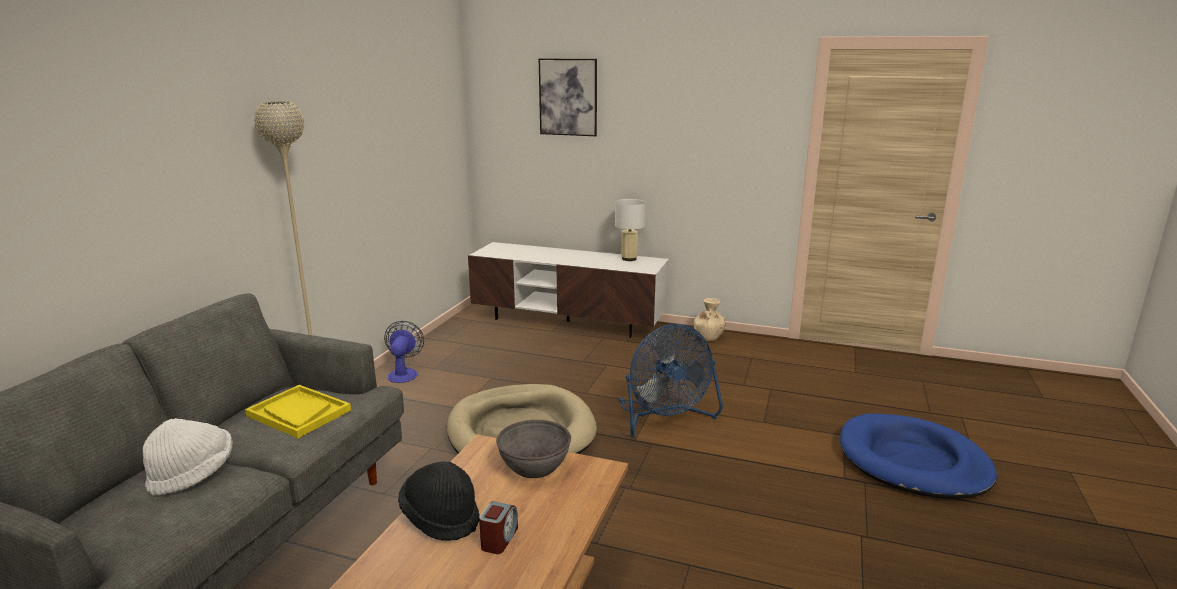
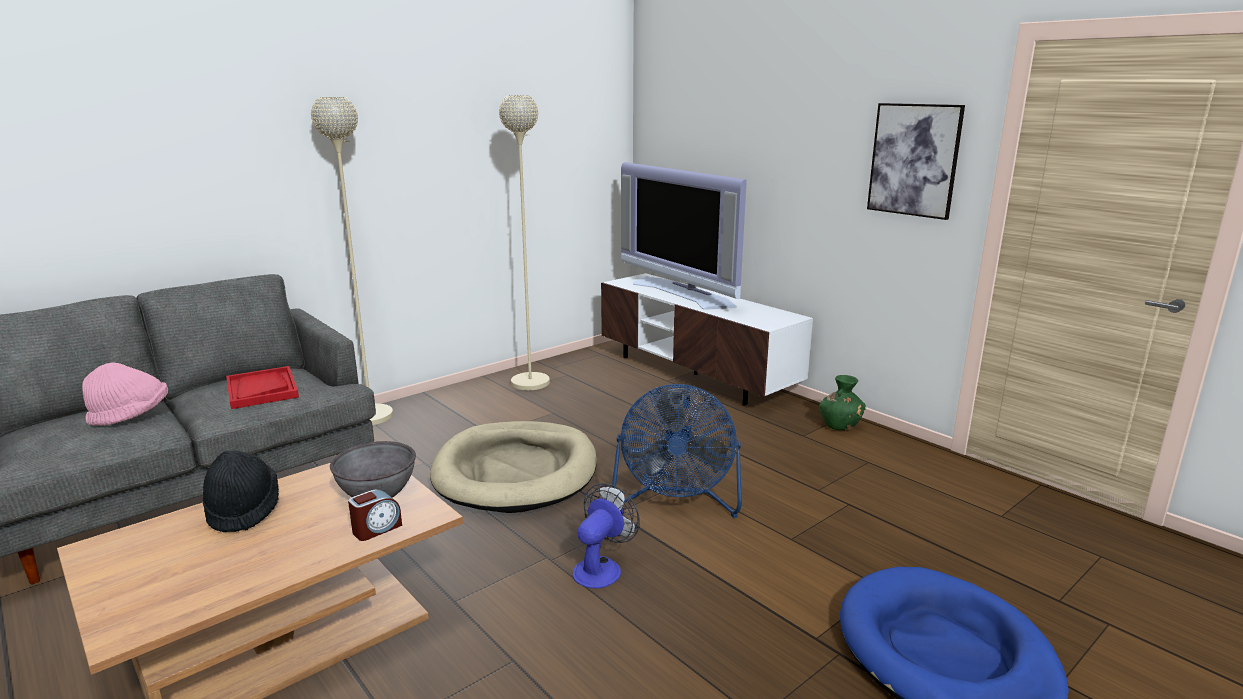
camera: 30 degrees right, 0 degrees up
white hat [143,418,233,496] -> pink hat [82,362,168,426]
yellow tray [245,385,351,438] -> red tray [226,366,299,409]
fan [384,321,424,383] -> fan moved to [573,483,640,589]
alarm clock [479,501,518,554] -> alarm clock moved to [348,490,402,541]
picture [539,59,597,136] -> picture moved to [867,103,965,220]
white table lamp [615,199,646,261] -> none
beige vase [693,298,726,341] -> green vase [819,375,866,430]
none -> beige floor lamp [499,95,550,390]
none -> television [621,162,747,310]

